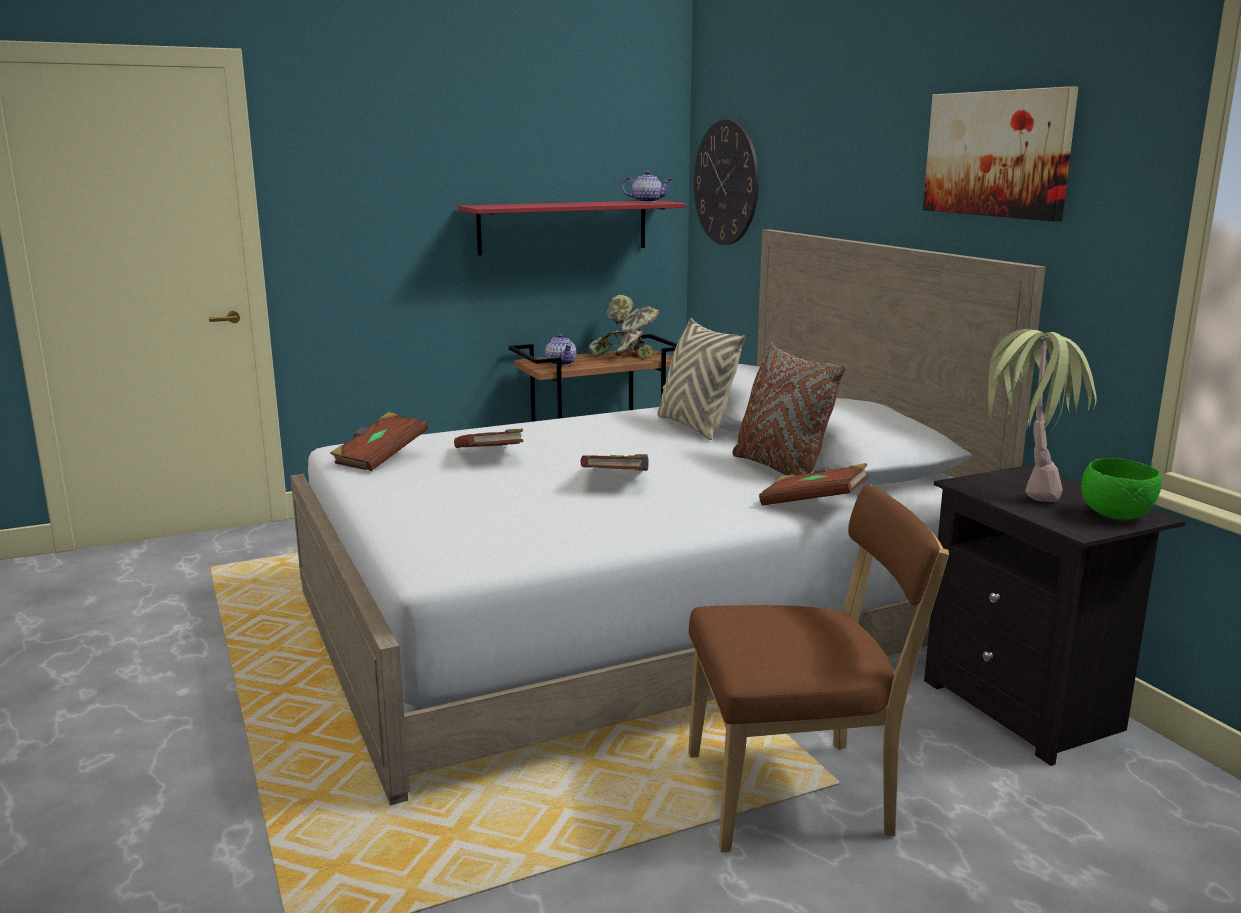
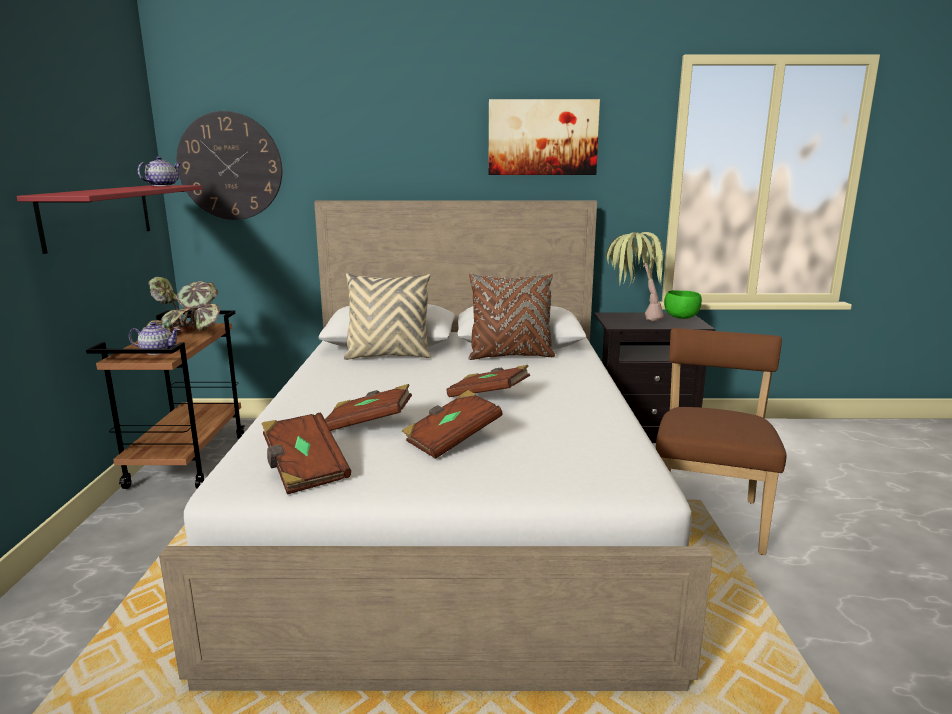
camera: 65 degrees left, 0 degrees up
brown book [759,463,869,505] -> brown book moved to [402,390,503,459]

